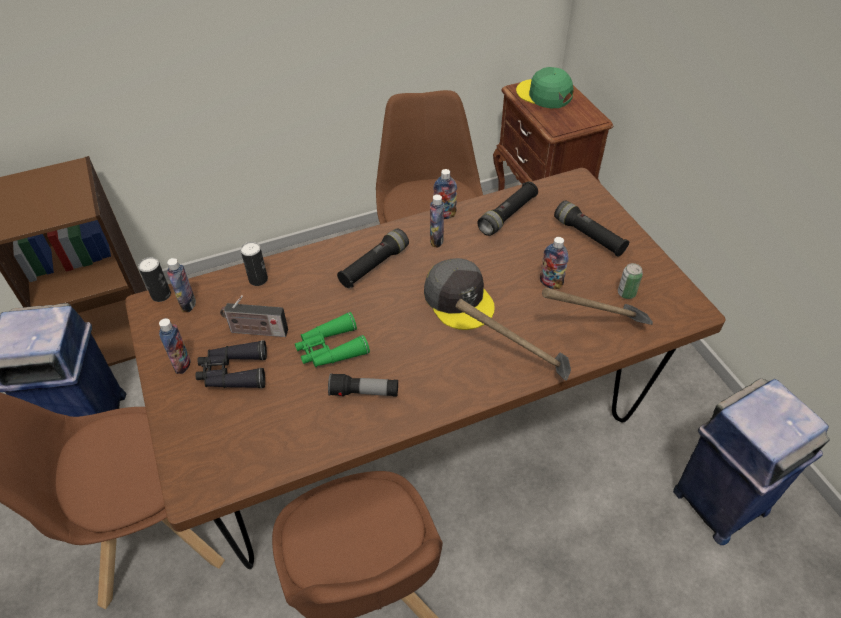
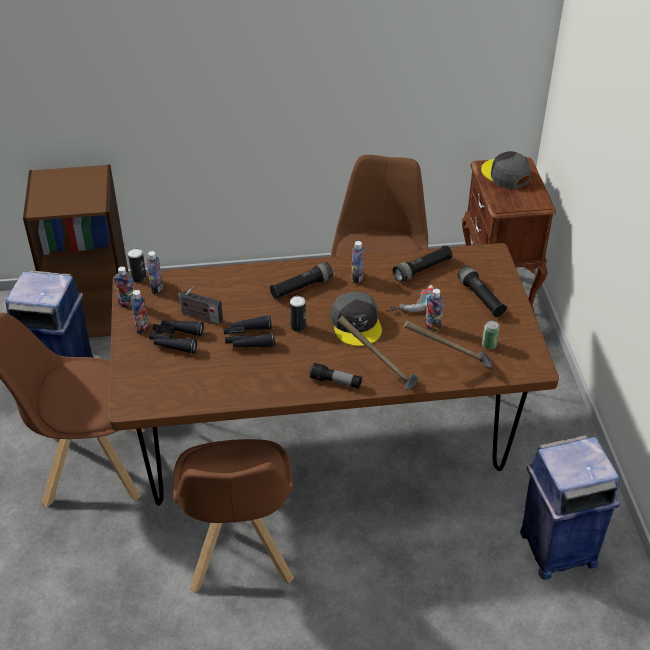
camera: 15 degrees right, 5 degrees down
can [241,242,268,286] -> can moved to [290,296,306,332]
green binoculars [295,312,370,367] -> black binoculars [223,315,275,348]
flashlight [328,373,398,397] -> flashlight moved to [309,362,362,389]
bottle [433,169,457,219] -> bottle moved to [114,267,135,308]
green cap [516,67,573,108] -> grey cap [481,151,531,189]
none -> power drill [386,285,434,312]

